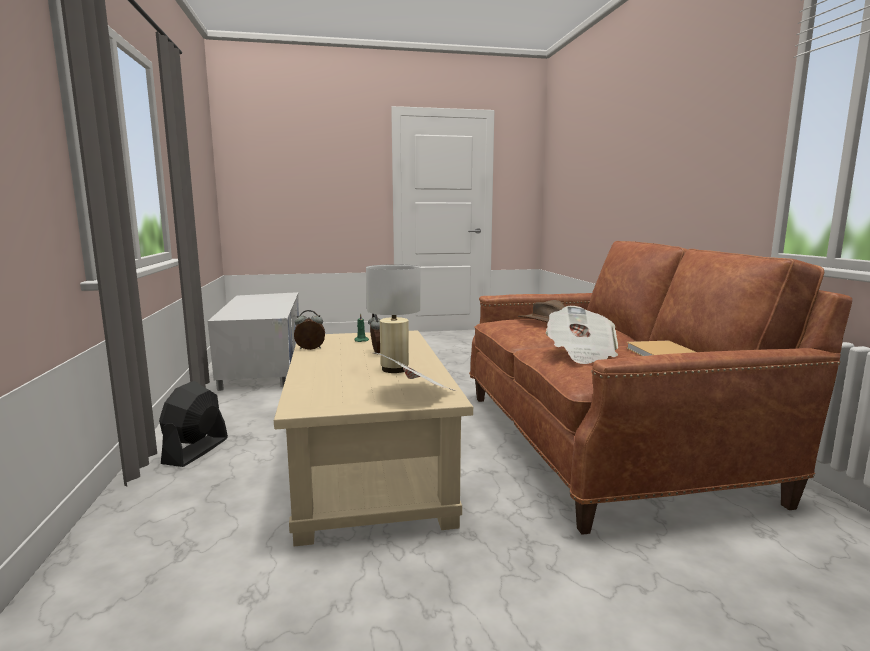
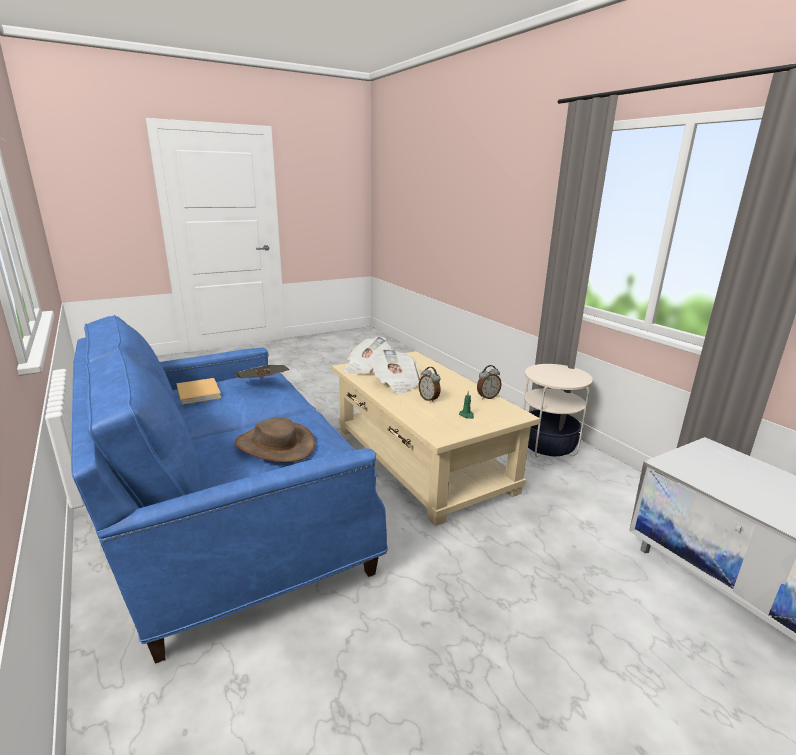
camera: 160 degrees right, 10 degrees up
black fan [159,381,228,467] -> beige side table [523,364,593,457]
white table lamp [366,264,421,373] -> newspaper [373,349,420,394]
brown sofa [469,241,852,535] -> blue sofa [71,315,388,664]

